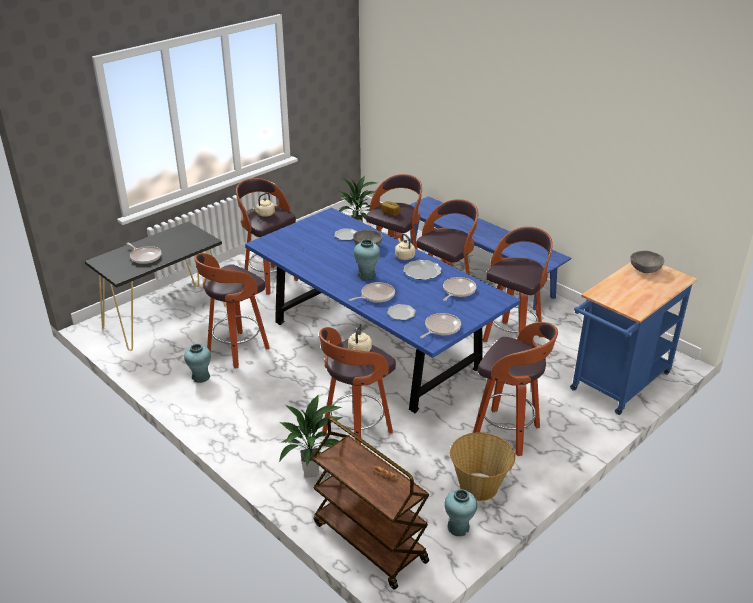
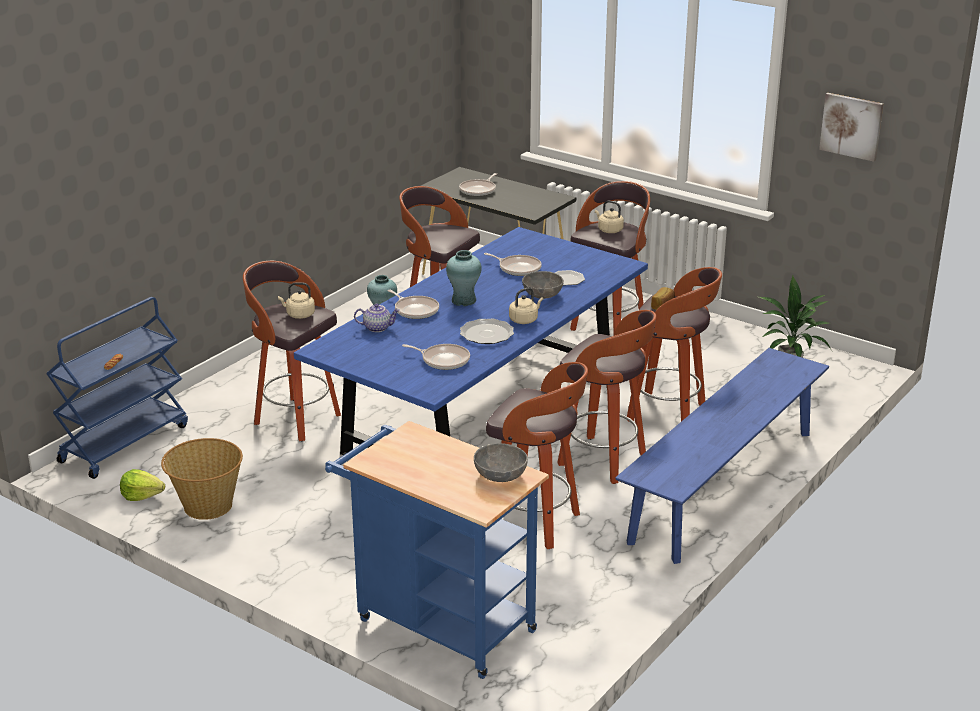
camera: 80 degrees right, 5 degrees down
potted plant [279,394,343,477] -> none
brown cart [312,418,429,590] -> blue cart [46,297,188,479]
plate [387,304,416,320] -> teapot [354,304,400,332]
frying pan [420,313,461,338] -> frying pan moved to [484,253,542,276]
turquoise vase [444,489,477,536] -> lettuce [120,469,165,501]
stool [473,322,558,456] -> none
none -> picture [819,93,883,162]

